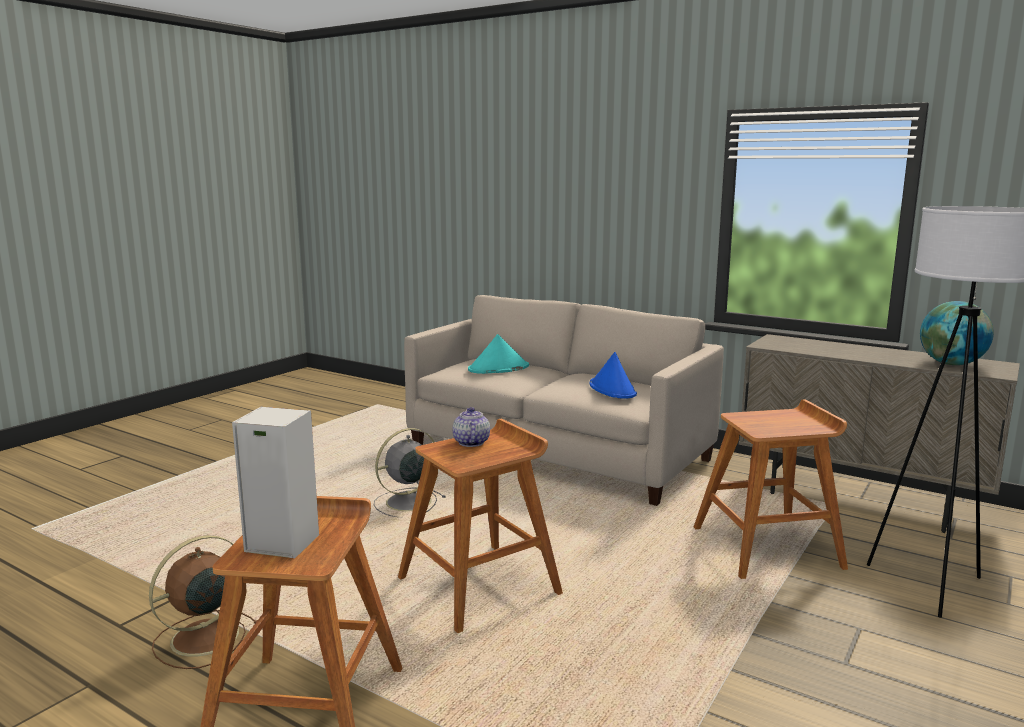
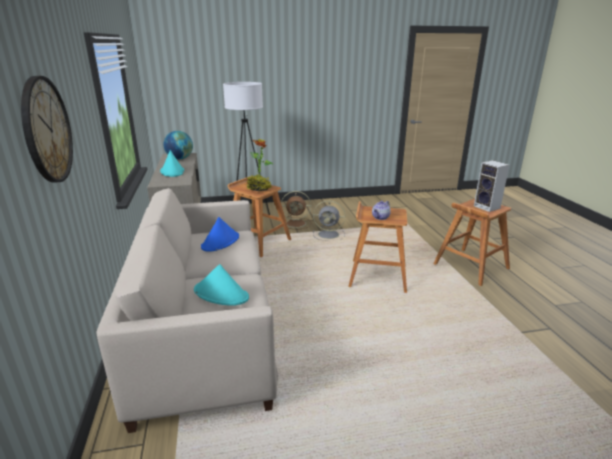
camera: 135 degrees left, 10 degrees up
brown fan [149,535,258,669] -> brown fan moved to [281,191,311,229]
grey fan [374,428,446,517] -> grey fan moved to [313,200,345,241]
none -> wall clock [21,76,73,182]
none -> turquoise hat [160,150,184,177]
none -> potted plant [246,139,273,191]

